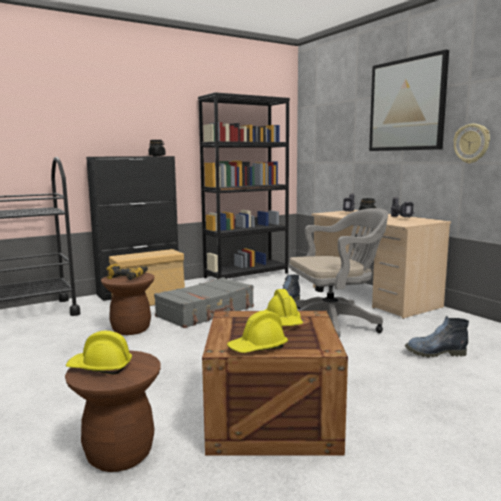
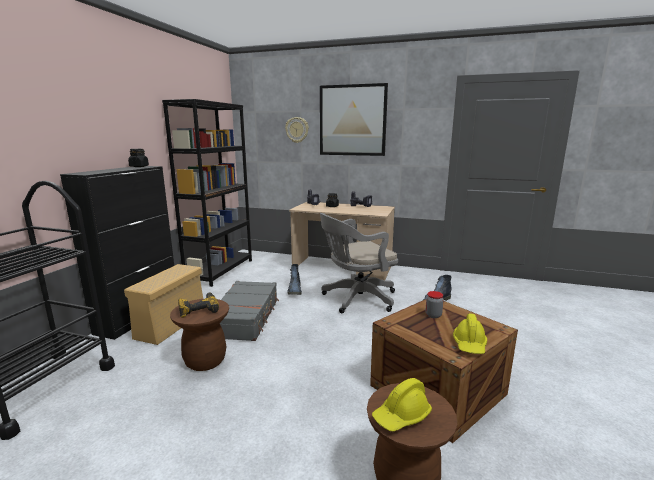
camera: 40 degrees left, 5 degrees up
yellow hard hat [265,289,303,326] -> jar [425,291,443,318]
grey office chair [289,208,388,337] -> grey office chair turned 150 degrees counterclockwise [320,213,398,313]
wall clock [453,124,490,164] -> wall clock moved to [285,117,309,143]

